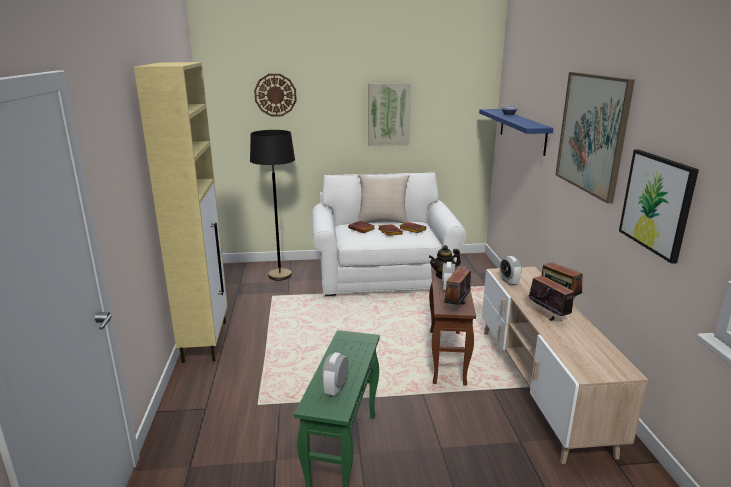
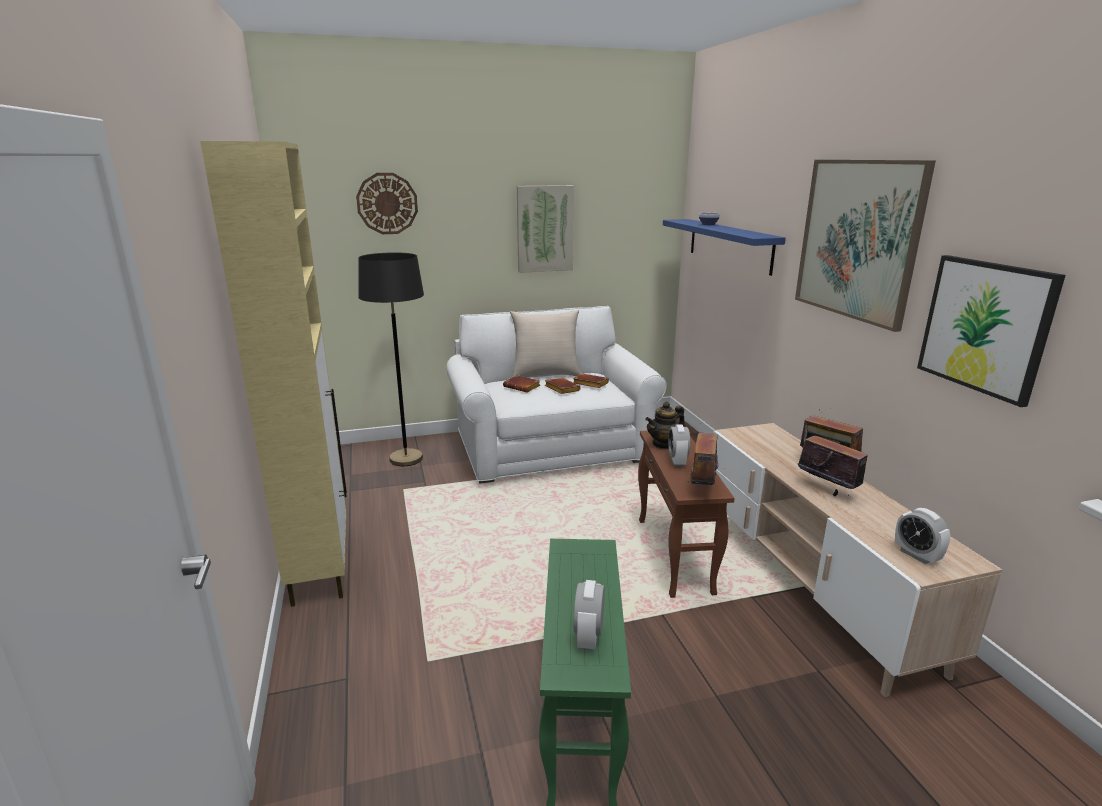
camera: 10 degrees left, 0 degrees up
alarm clock [500,256,522,286] -> alarm clock moved to [895,508,950,564]

